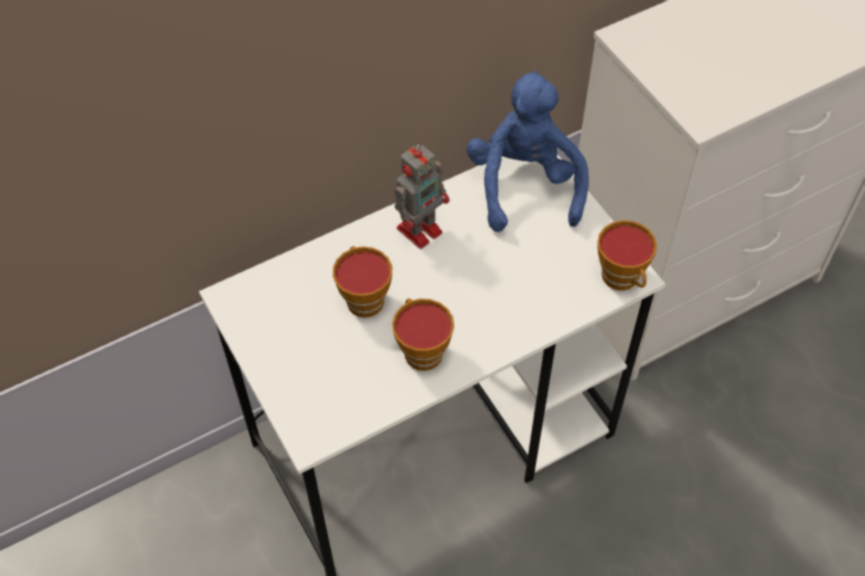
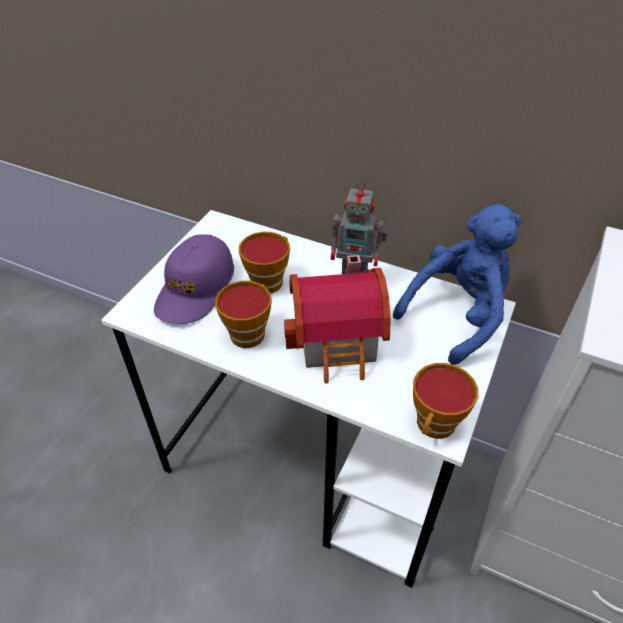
camera: 55 degrees right, 10 degrees down
none -> purple cap [154,234,234,324]
none -> toy house [284,255,391,384]

